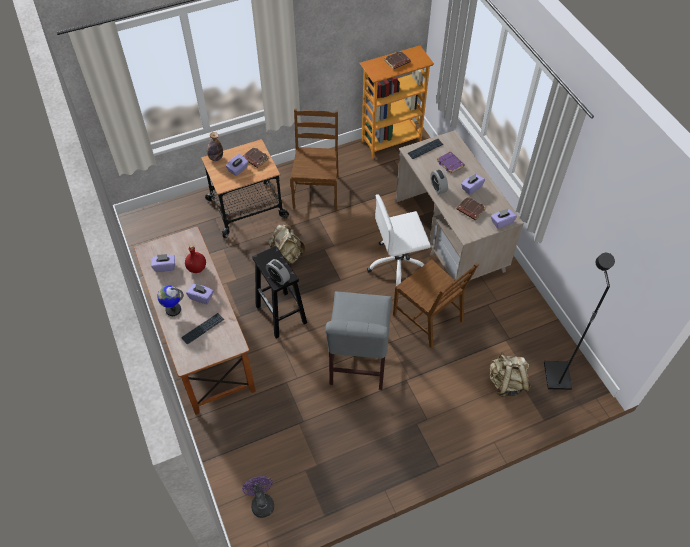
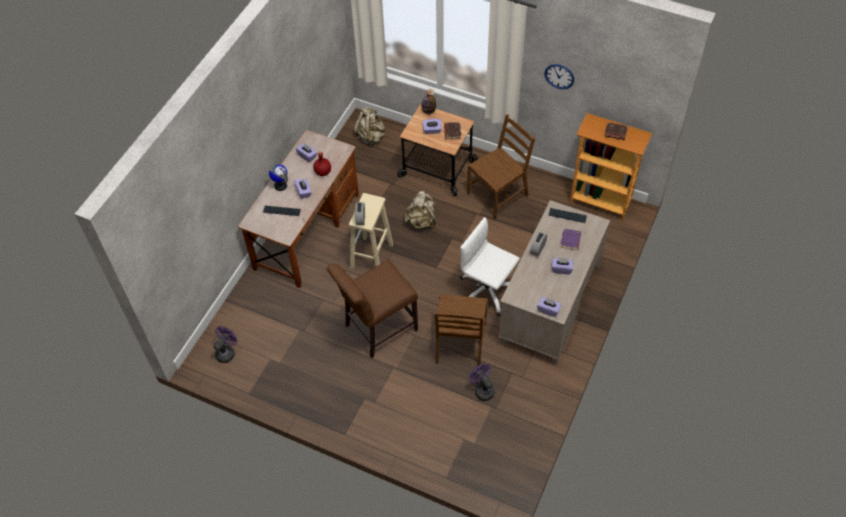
camera: 50 degrees right, 0 degrees up
black stool [252,246,307,338] -> beige stool [349,193,393,269]
grey chair [326,291,392,390] -> brown chair [326,259,418,358]
brown book [457,197,486,220] -> none
beige backpack [490,352,531,397] -> beige backpack moved to [353,107,385,146]
black floor lamp [544,253,615,390] -> none
none -> purple fan [469,363,495,401]
none -> wall clock [544,64,574,89]

